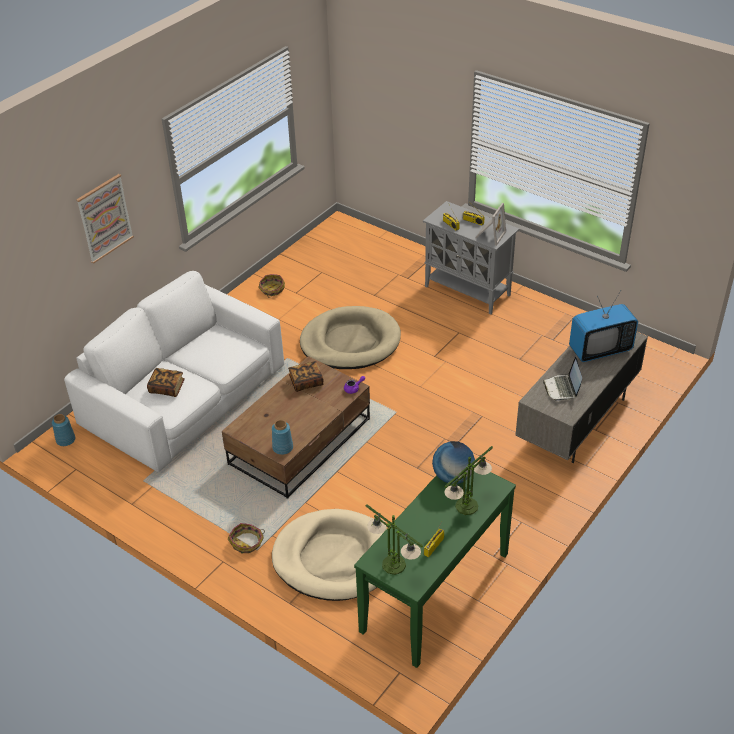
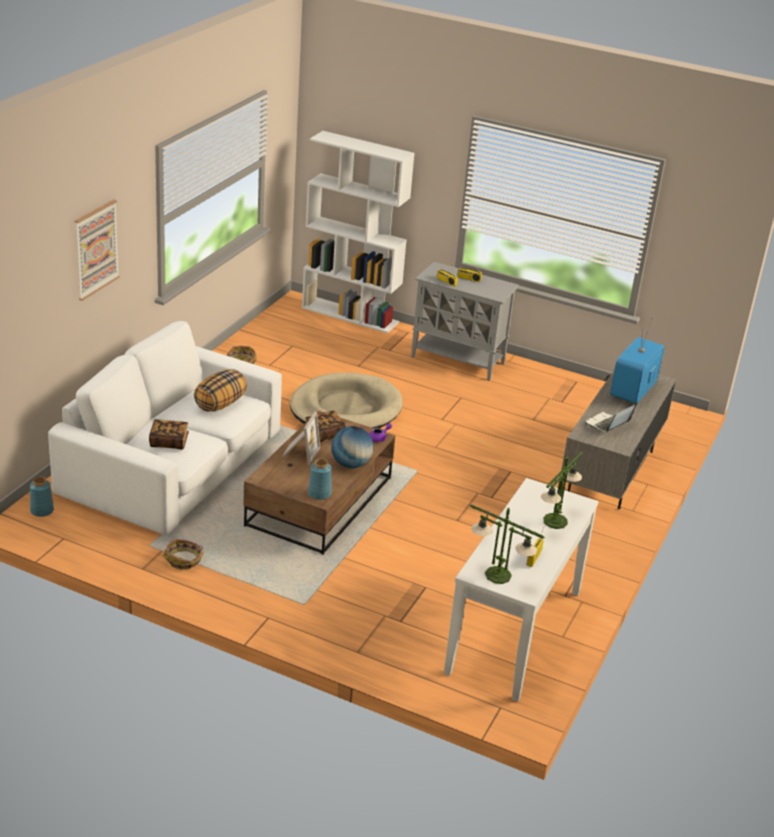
camera: 15 degrees left, 10 degrees down
basket [228,523,265,553] -> basket moved to [163,539,204,570]
beige dog bed [272,509,387,601] -> none
green console table [354,471,516,668] -> white console table [444,478,599,702]
globe [432,441,475,484] -> globe moved to [332,426,373,468]
picture frame [475,203,506,246] -> picture frame moved to [282,412,320,465]
laptop [543,357,582,401] -> laptop turned 60 degrees clockwise [586,402,638,432]
television [569,290,638,362] -> television turned 150 degrees clockwise [610,319,665,404]
none -> pillow [194,369,247,412]
none -> white bookcase [302,131,415,333]

